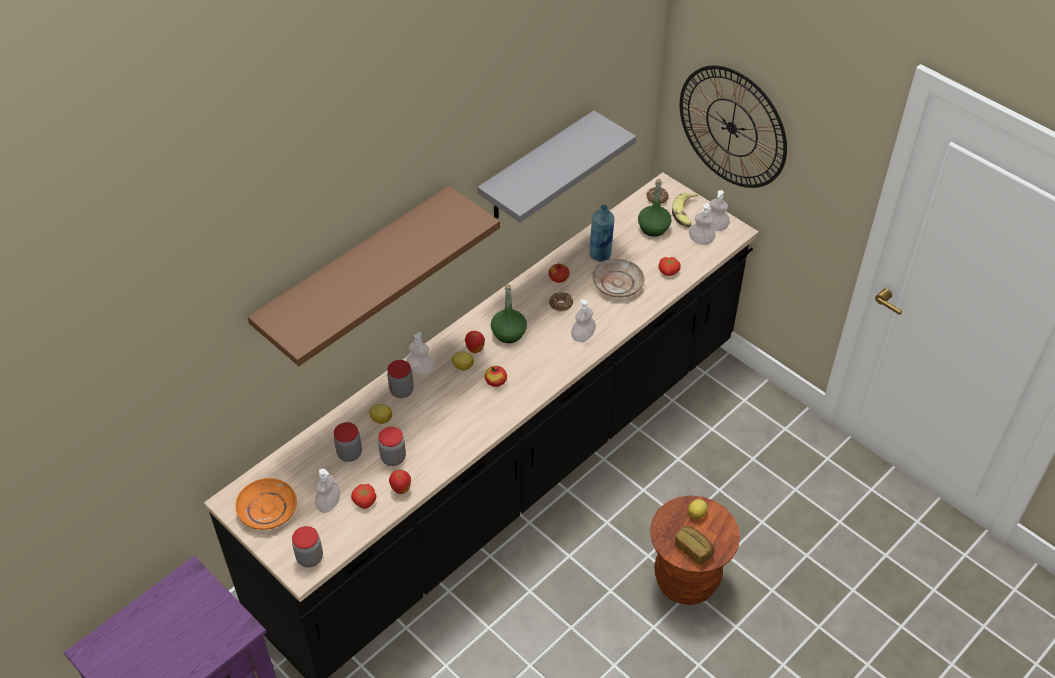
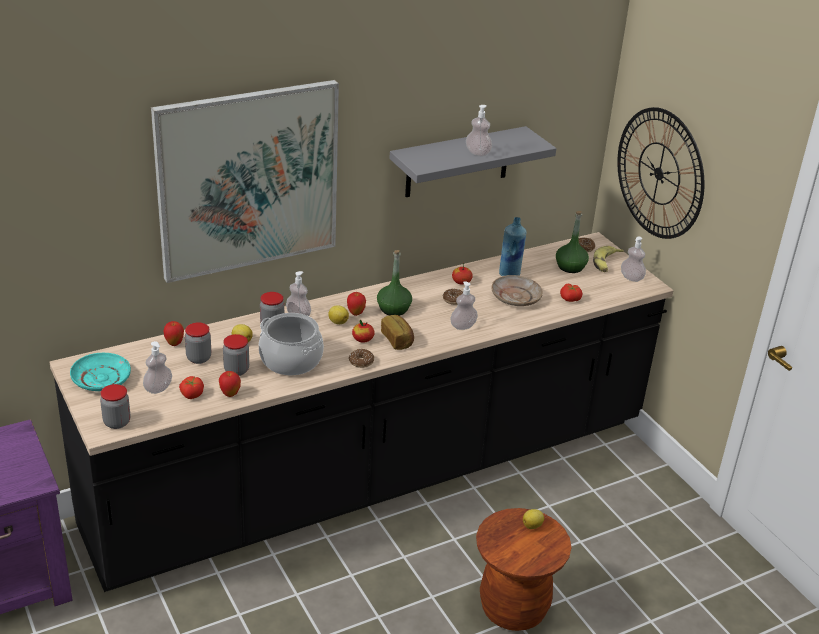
camera: 15 degrees right, 15 degrees down
orange plate [236,478,297,530] -> turquoise plate [70,353,131,391]
brown shelf [248,186,500,366] -> picture [151,80,339,283]
bread [674,526,714,565] -> bread moved to [381,315,414,350]
soap dispenser [689,203,716,245] -> soap dispenser moved to [466,105,492,156]
none -> apple [163,321,184,346]
none -> cooking pot [259,313,324,375]
none -> donut [349,349,374,368]

